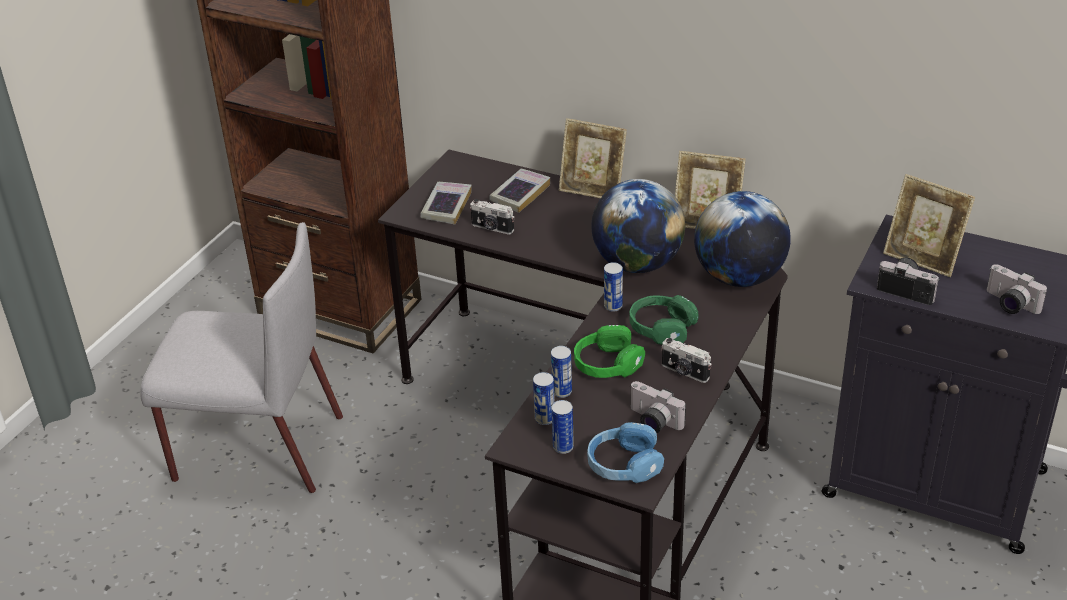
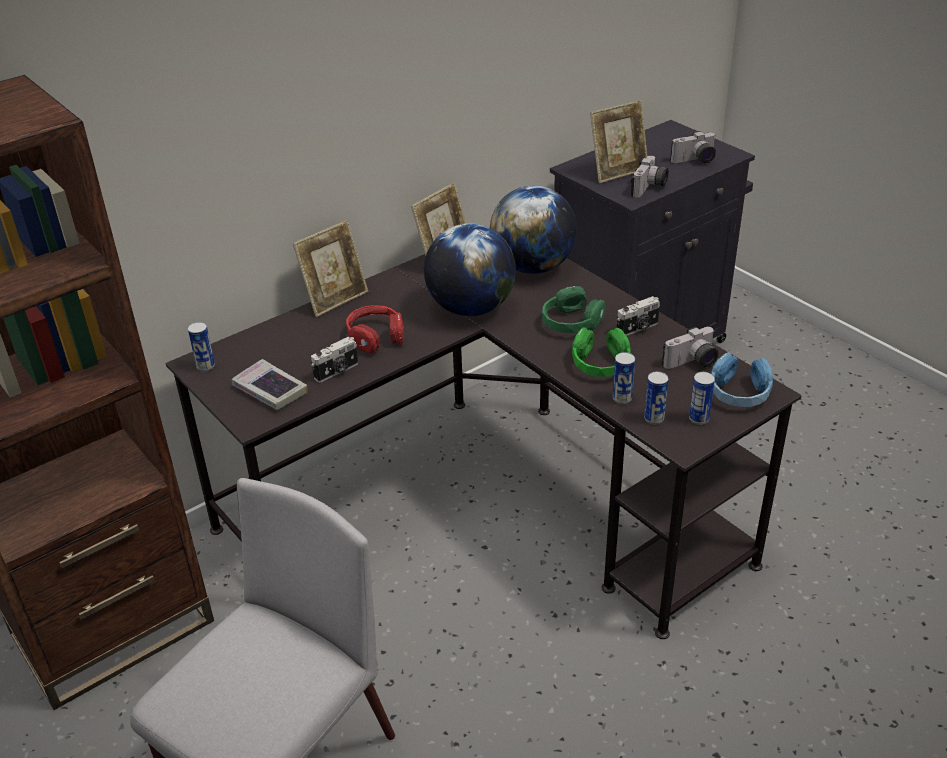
camera: 65 degrees left, 0 degrees up
book [489,169,550,213] -> none
can [604,262,623,312] -> can moved to [188,322,215,372]
camera [877,258,940,305] -> camera turned 150 degrees clockwise [631,156,669,197]
none -> red headphones [346,305,404,354]

